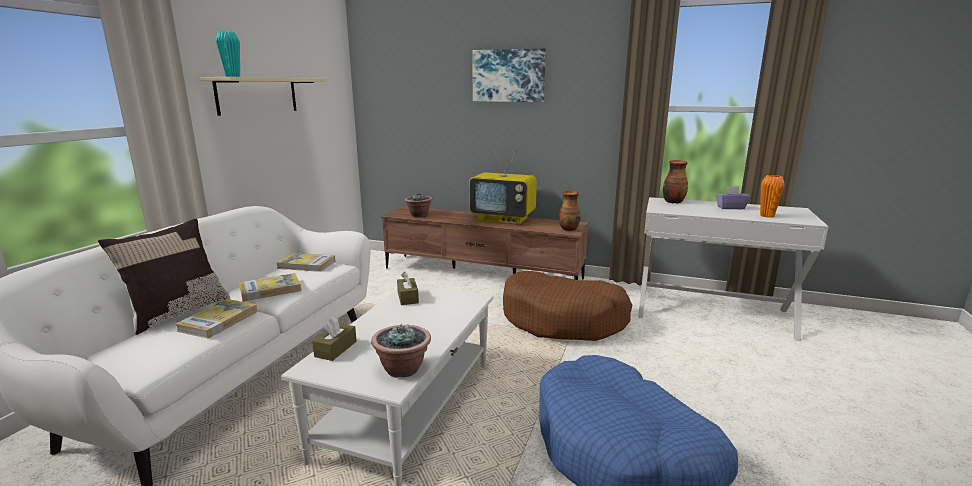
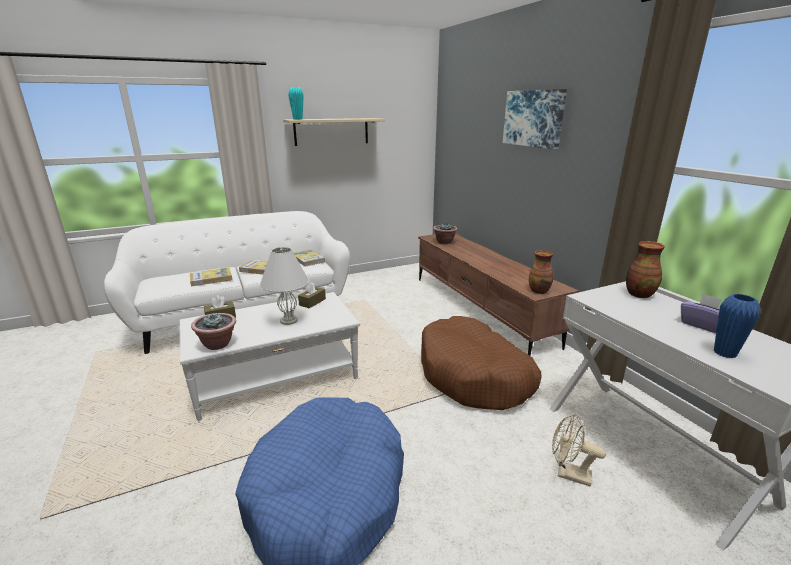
camera: 45 degrees right, 5 degrees up
pillow [98,219,230,335] -> none
television [469,148,537,225] -> none
orange vase [760,175,785,218] -> blue vase [714,294,760,358]
none -> white table lamp [260,247,309,325]
none -> beige fan [552,414,606,486]

